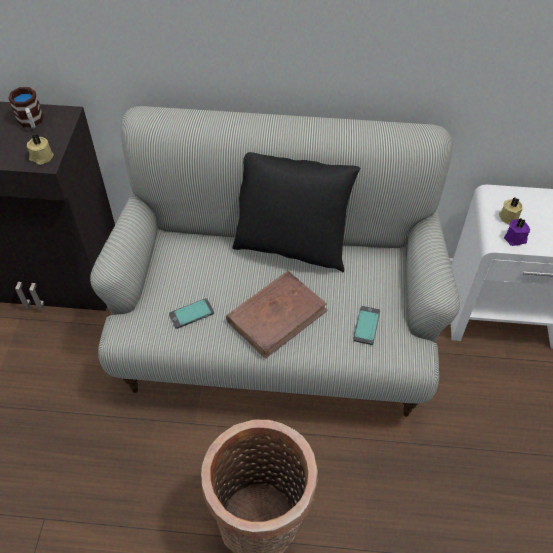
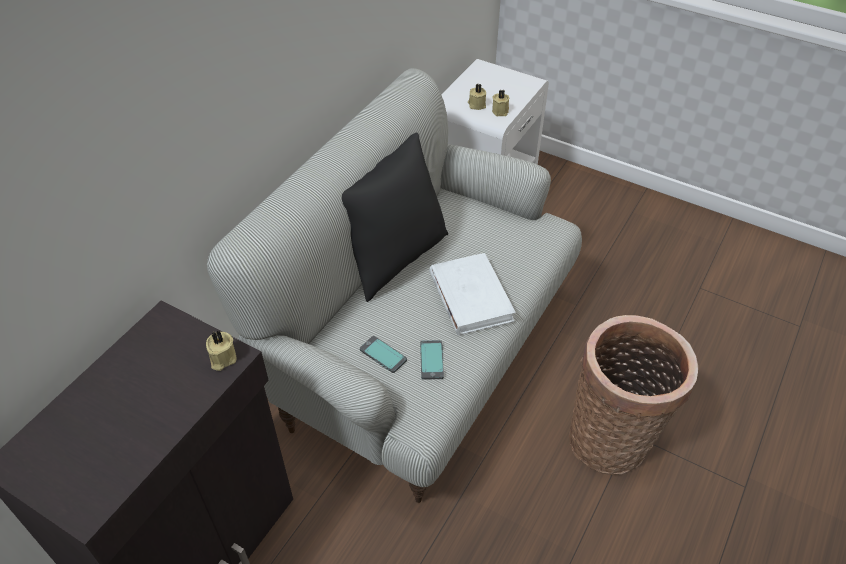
camera: 65 degrees left, 5 degrees down
mug [8,87,44,129] -> none
brown book [226,271,328,359] -> white book [429,253,516,335]
phone [353,306,380,345] -> phone moved to [360,336,407,373]
purple candle [504,218,530,246] -> beige candle [492,89,509,116]

